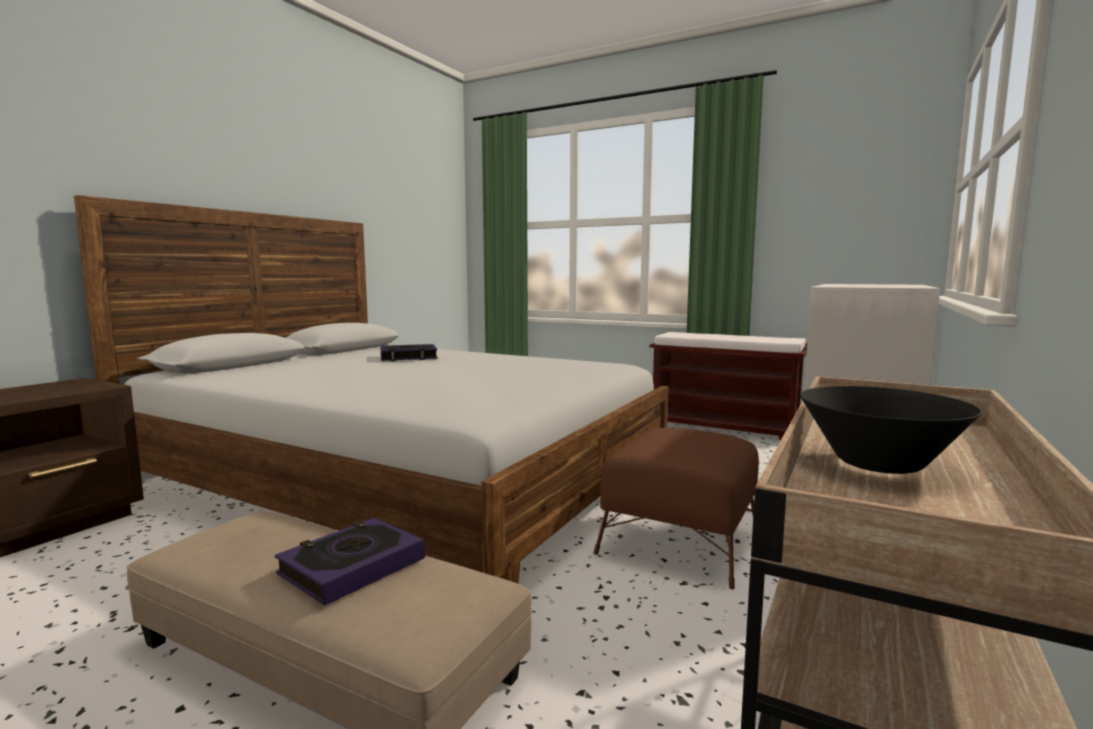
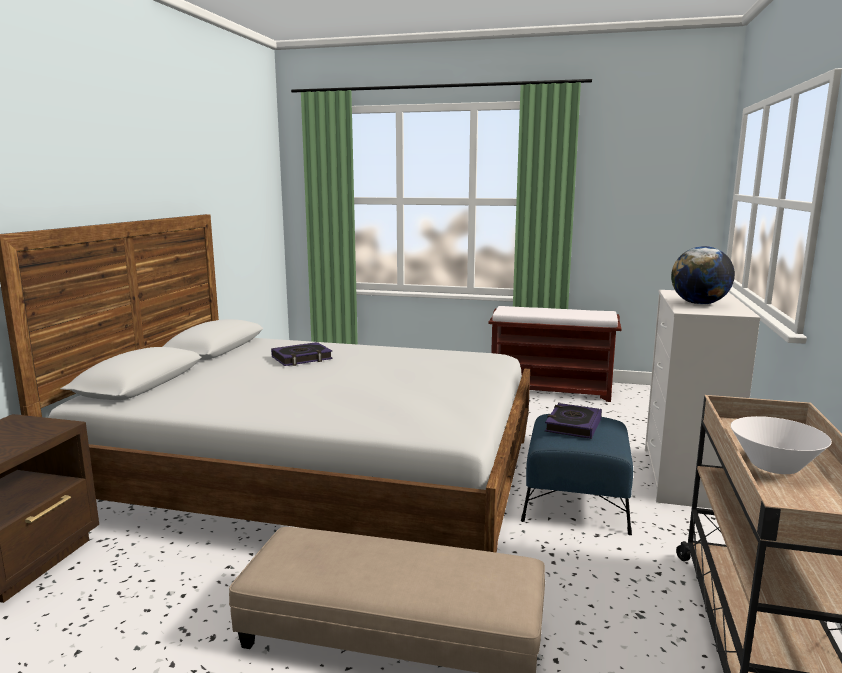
camera: 15 degrees left, 5 degrees up
book [275,518,425,605] -> book moved to [545,403,602,439]
brown ottoman [593,428,759,590] -> blue ottoman [521,414,633,535]
black bowl [800,386,982,474] -> white bowl [731,416,832,474]
none -> globe [671,246,735,305]

